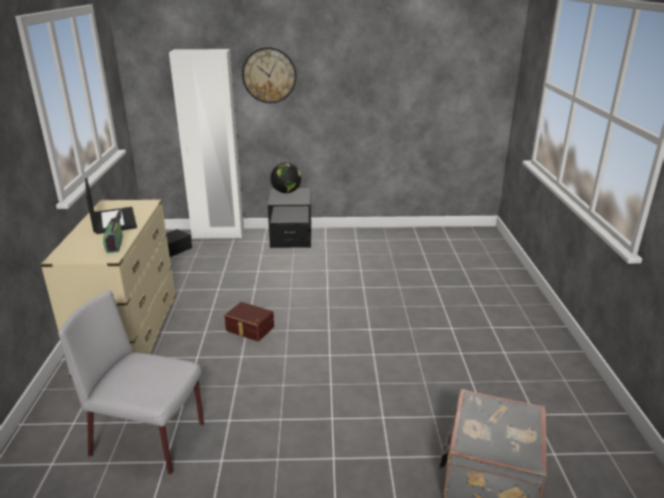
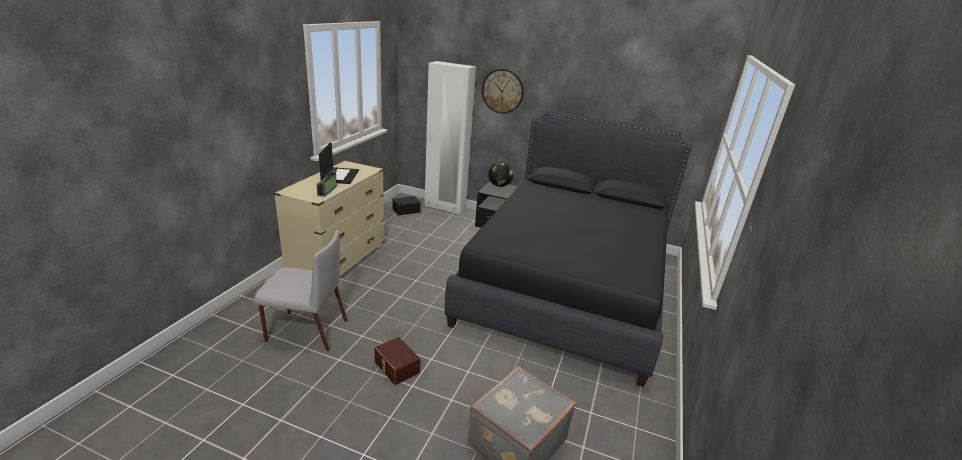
camera: 20 degrees right, 0 degrees up
grey chair [58,290,204,474] -> grey chair turned 150 degrees clockwise [254,230,347,351]
brown storage box [224,302,274,341] -> brown storage box moved to [374,337,420,385]
none -> black bed [445,110,692,387]

